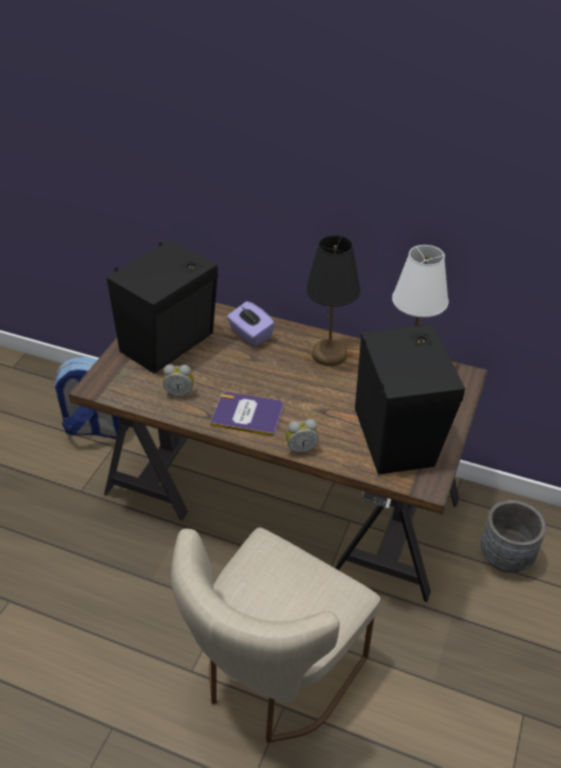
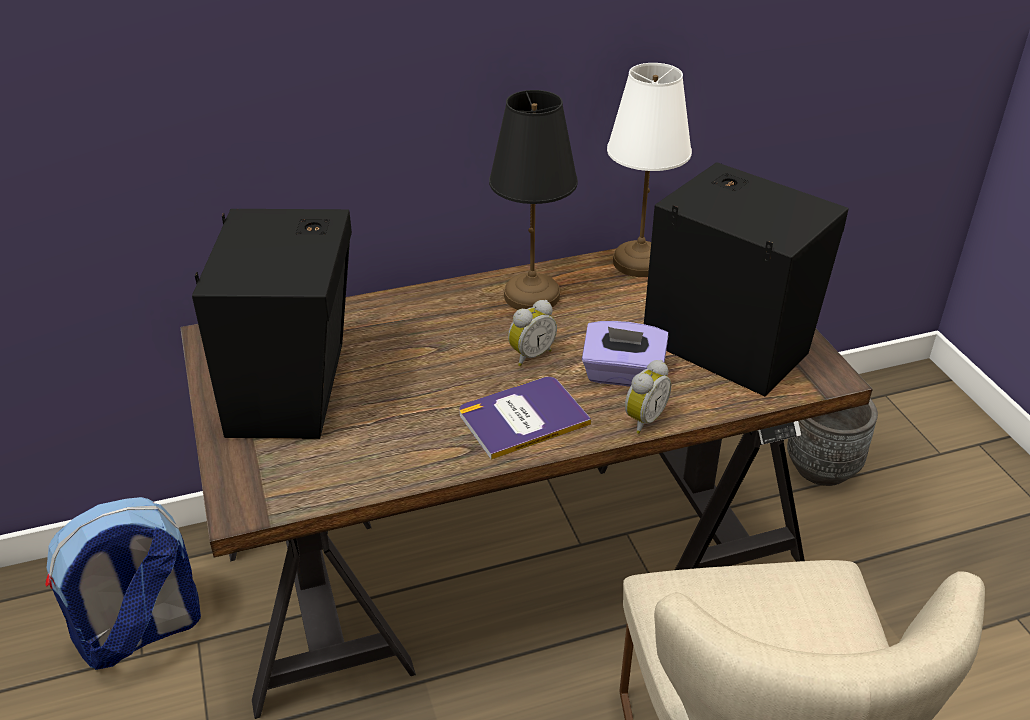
camera: 40 degrees left, 5 degrees down
alarm clock [163,364,194,397] -> alarm clock moved to [508,300,557,366]
purple tissue box [227,301,275,347] -> purple tissue box moved to [582,321,668,387]

